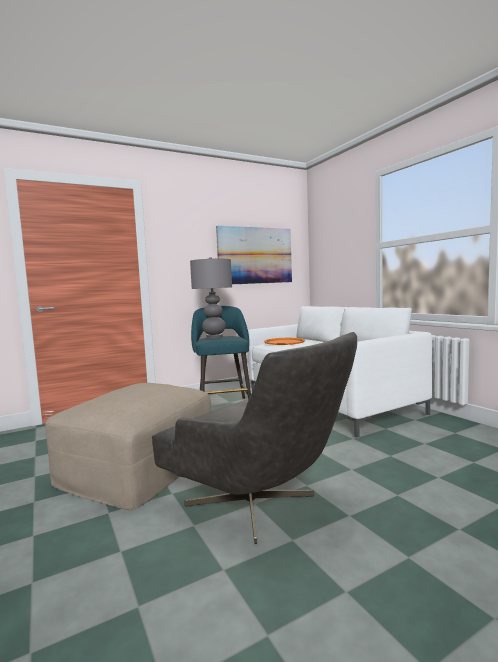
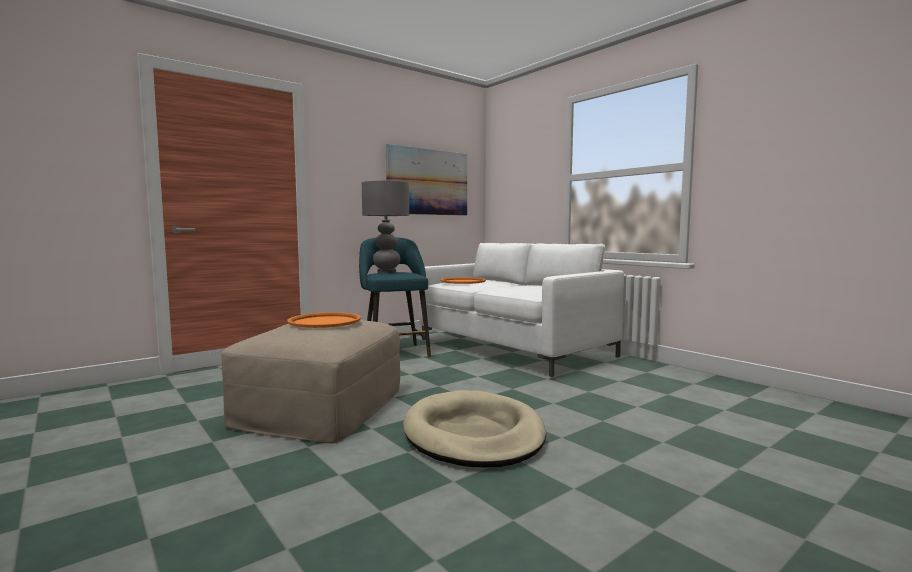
camera: 10 degrees left, 0 degrees up
grey armchair [152,332,357,544] -> beige dog bed [403,390,546,467]
none -> orange tray [287,312,361,328]

